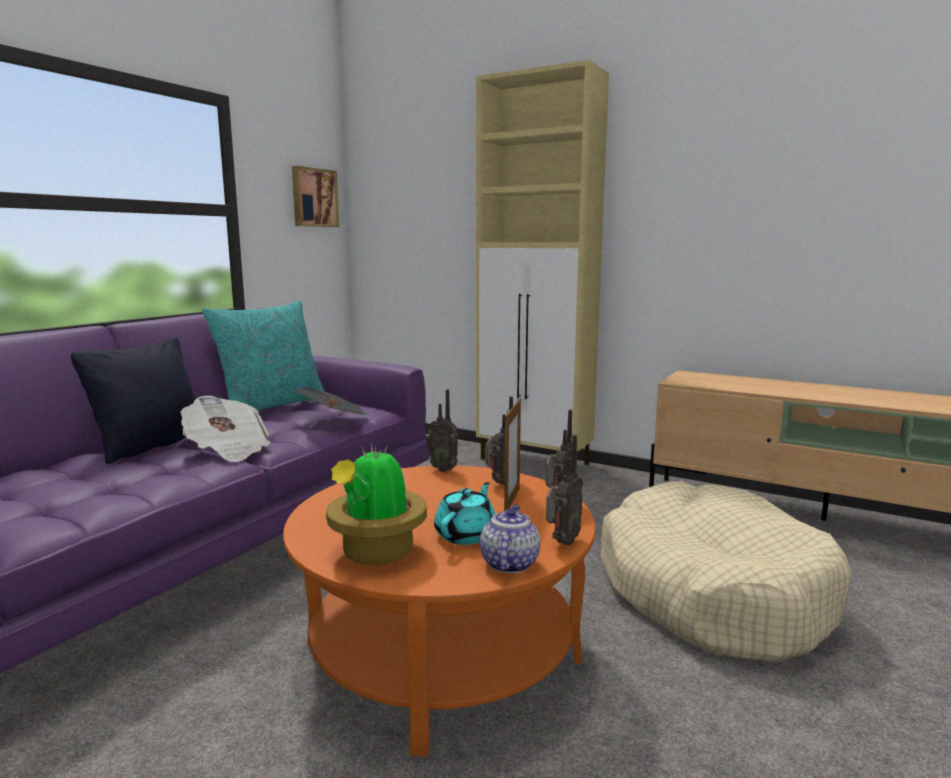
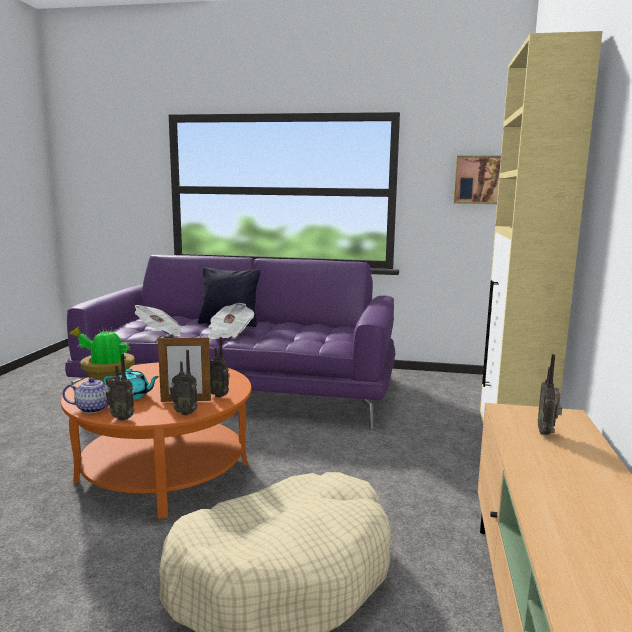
camera: 70 degrees right, 0 degrees up
turquoise pillow [202,301,325,411] -> none
newspaper [294,388,367,415] -> newspaper moved to [135,305,183,336]
radio [426,389,458,472] -> radio moved to [538,354,562,435]

